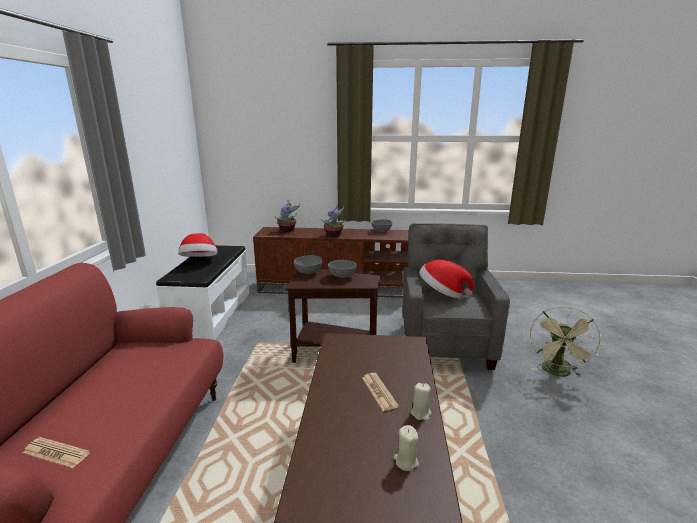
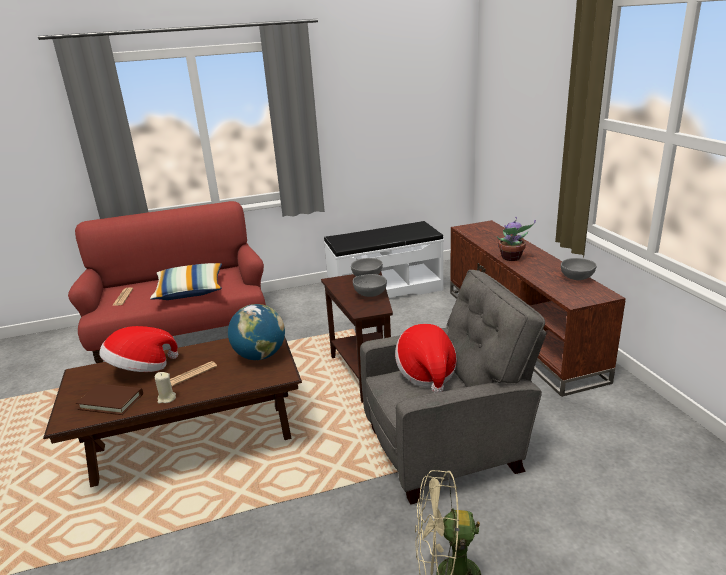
camera: 70 degrees right, 5 degrees up
hat [178,233,218,257] -> hat moved to [99,326,178,372]
potted plant [276,200,300,232] -> none
beige candle [394,425,419,471] -> brown book [76,384,143,415]
none -> pillow [150,263,222,300]
none -> globe [228,304,285,360]

